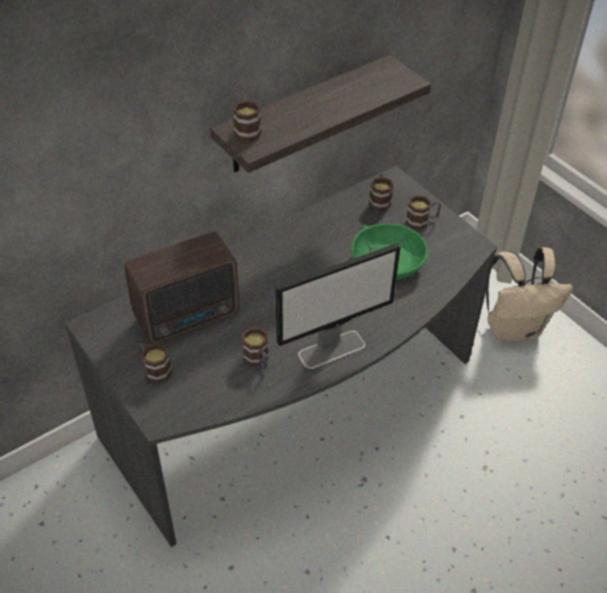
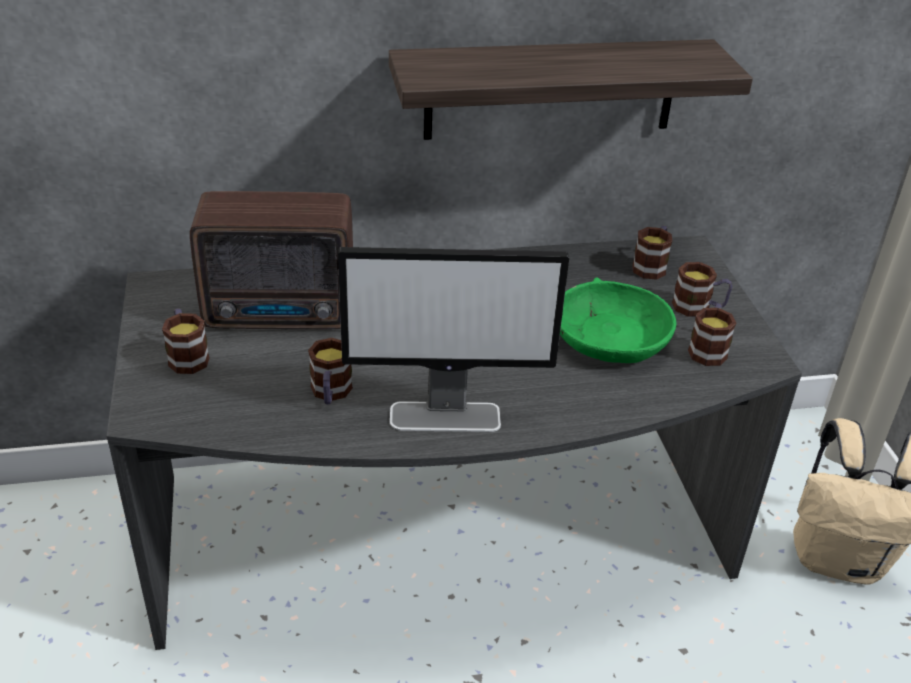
camera: 25 degrees right, 10 degrees down
mug [233,97,261,142] -> mug moved to [688,303,736,366]

